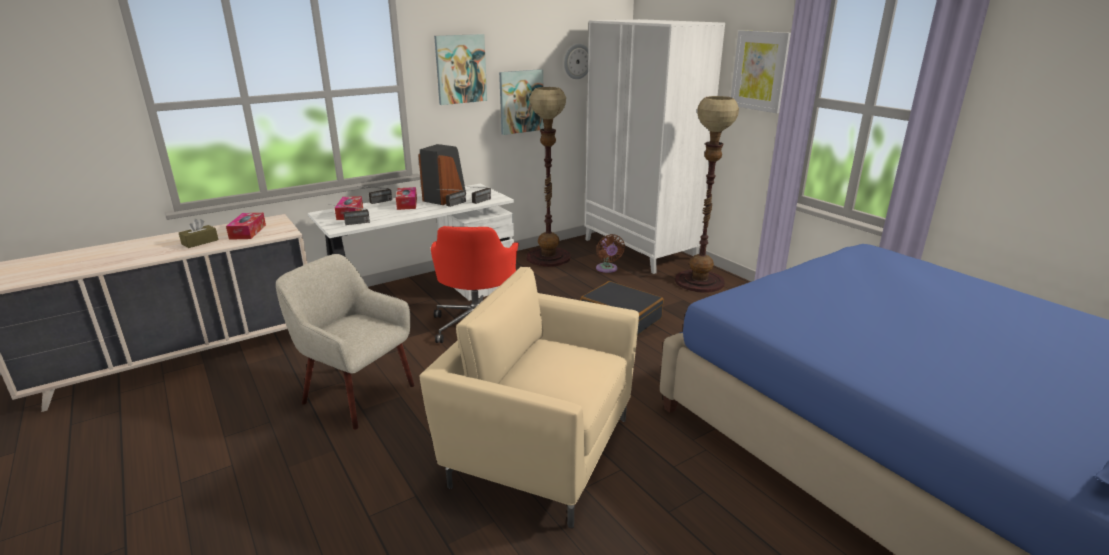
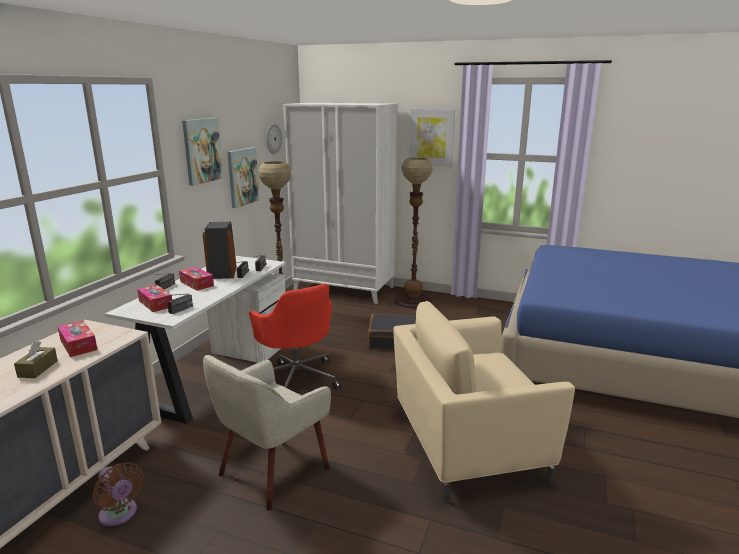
camera: 35 degrees left, 5 degrees down
beige armchair [276,254,415,429] -> beige armchair turned 45 degrees counterclockwise [203,355,331,510]
brown fan [596,234,625,273] -> brown fan moved to [93,462,143,526]

